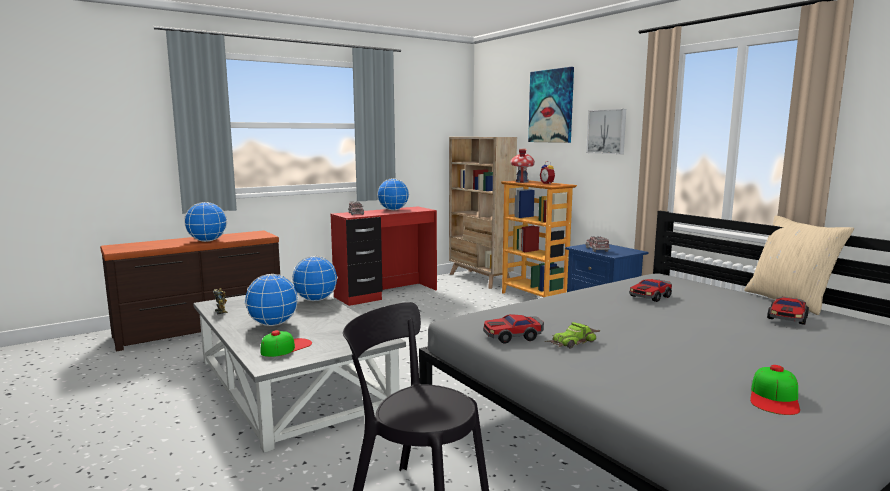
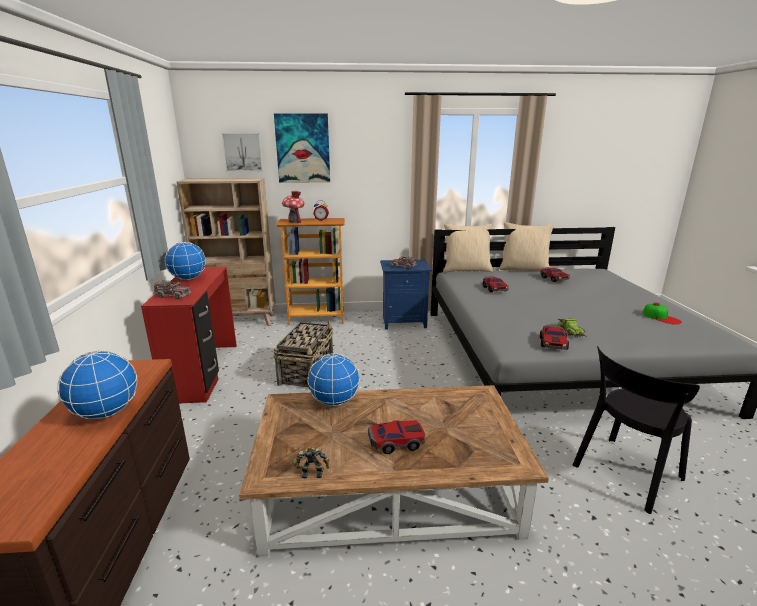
camera: 60 degrees left, 10 degrees up
grey coffee table [193,291,406,453] -> brown coffee table [239,385,549,556]
globe [244,274,299,326] -> toy car [368,420,425,454]
cap [261,330,312,357] -> none
picture [586,109,626,154] -> picture moved to [222,133,263,172]
none -> basket [273,321,333,390]
none -> beige pillow [444,224,493,272]

